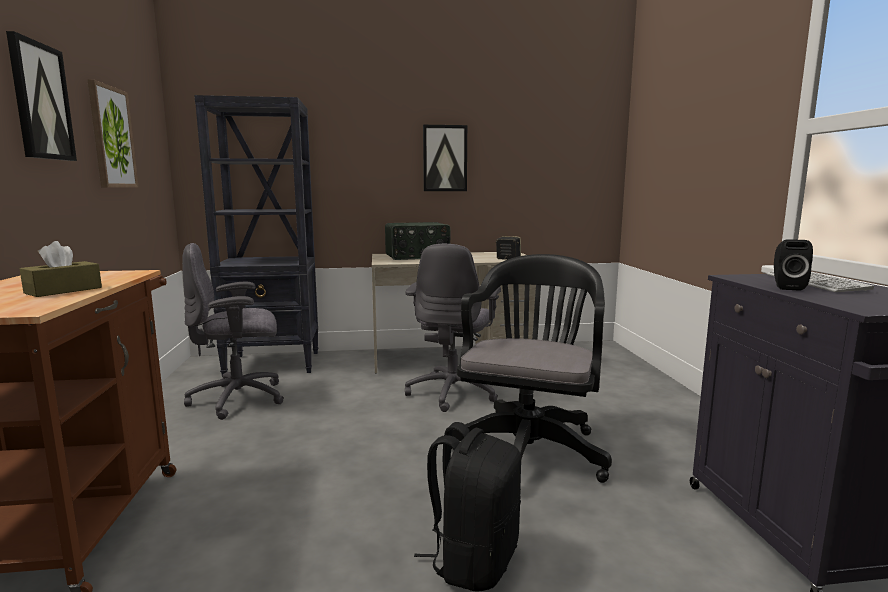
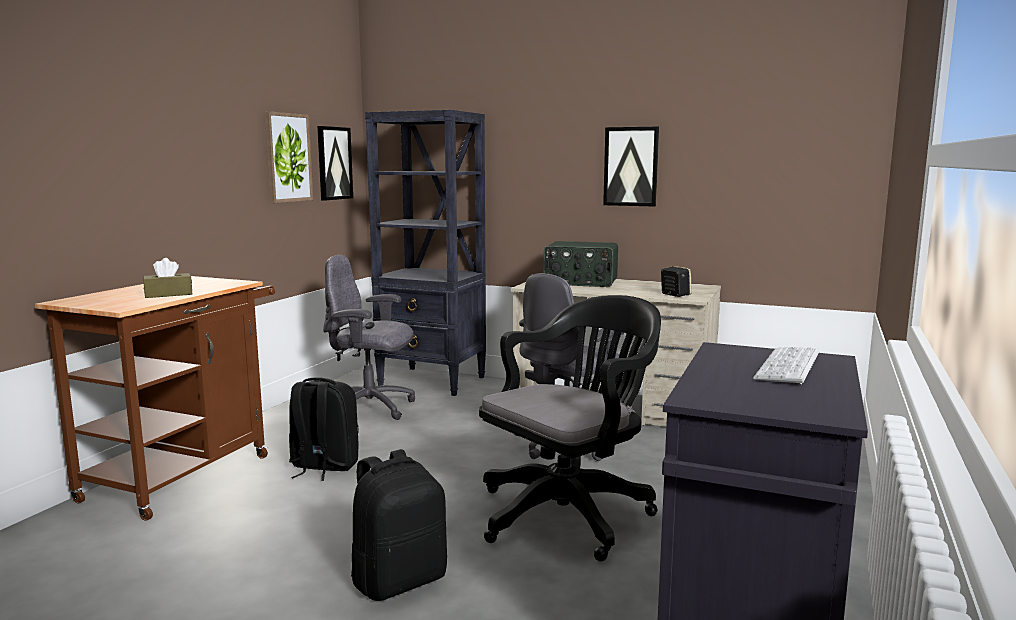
camera: 30 degrees right, 0 degrees up
picture [6,31,77,161] -> picture moved to [317,126,353,201]
black speaker [774,239,813,291] -> none
none -> black backpack [289,377,359,481]

